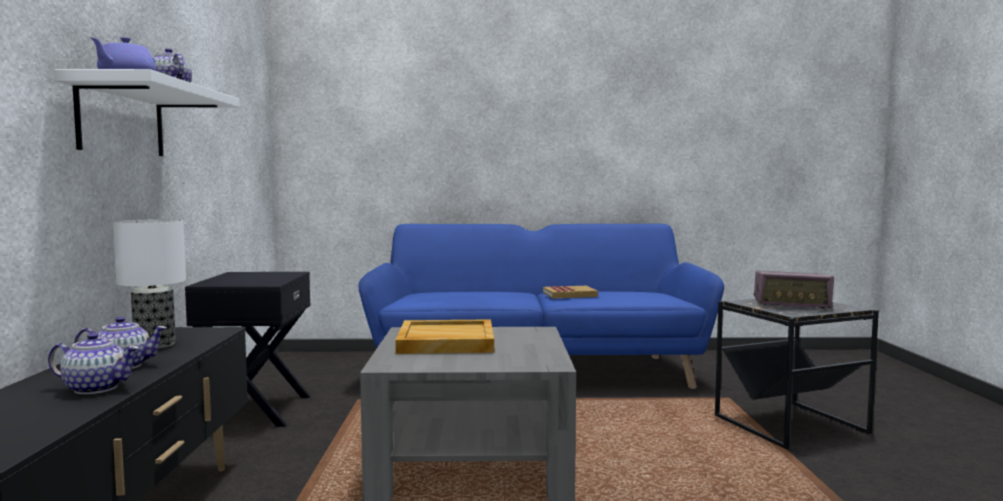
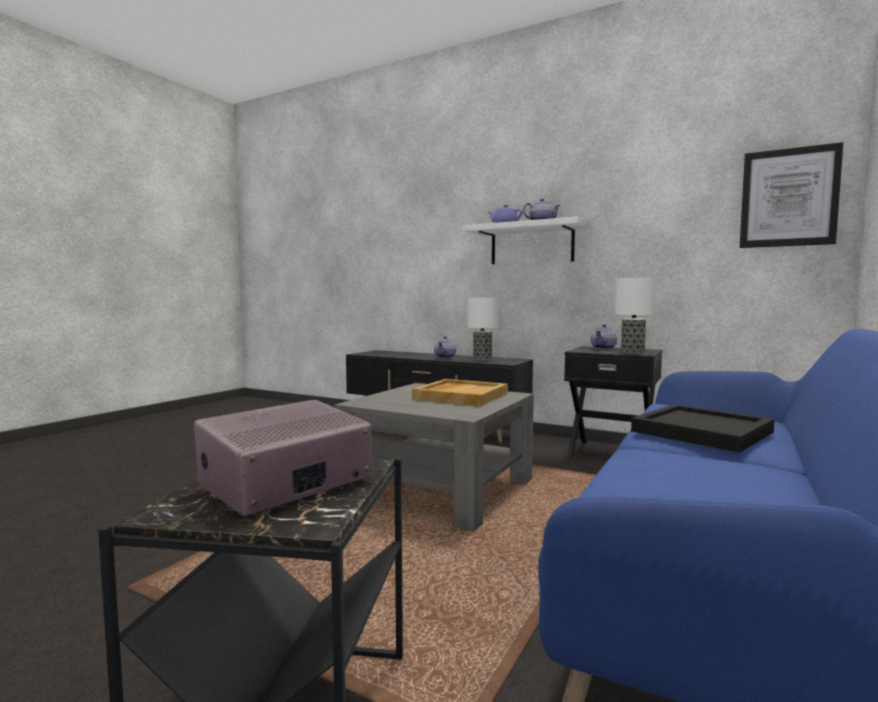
camera: 120 degrees right, 0 degrees up
teapot [48,333,140,394] -> teapot moved to [591,324,617,350]
book [543,286,598,299] -> none
none -> table lamp [615,278,655,354]
none -> black tray [631,404,775,453]
none -> picture [740,142,843,248]

